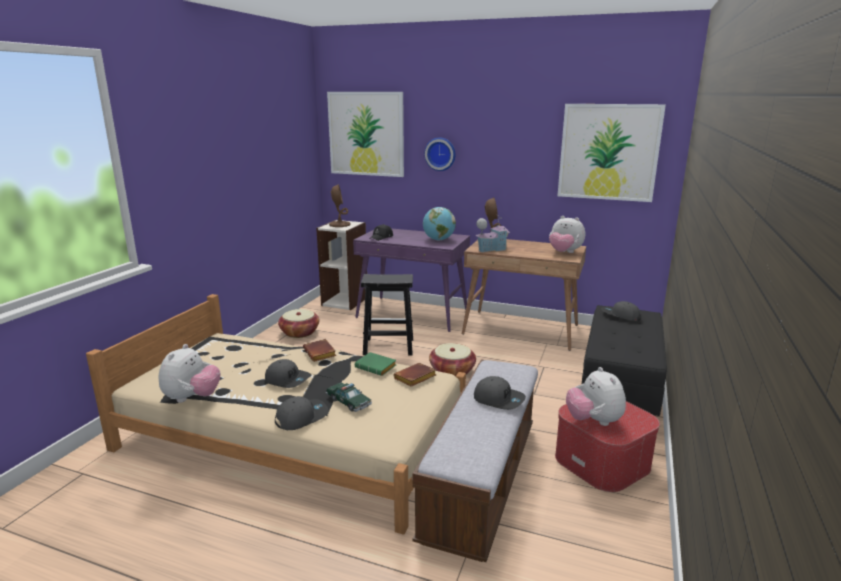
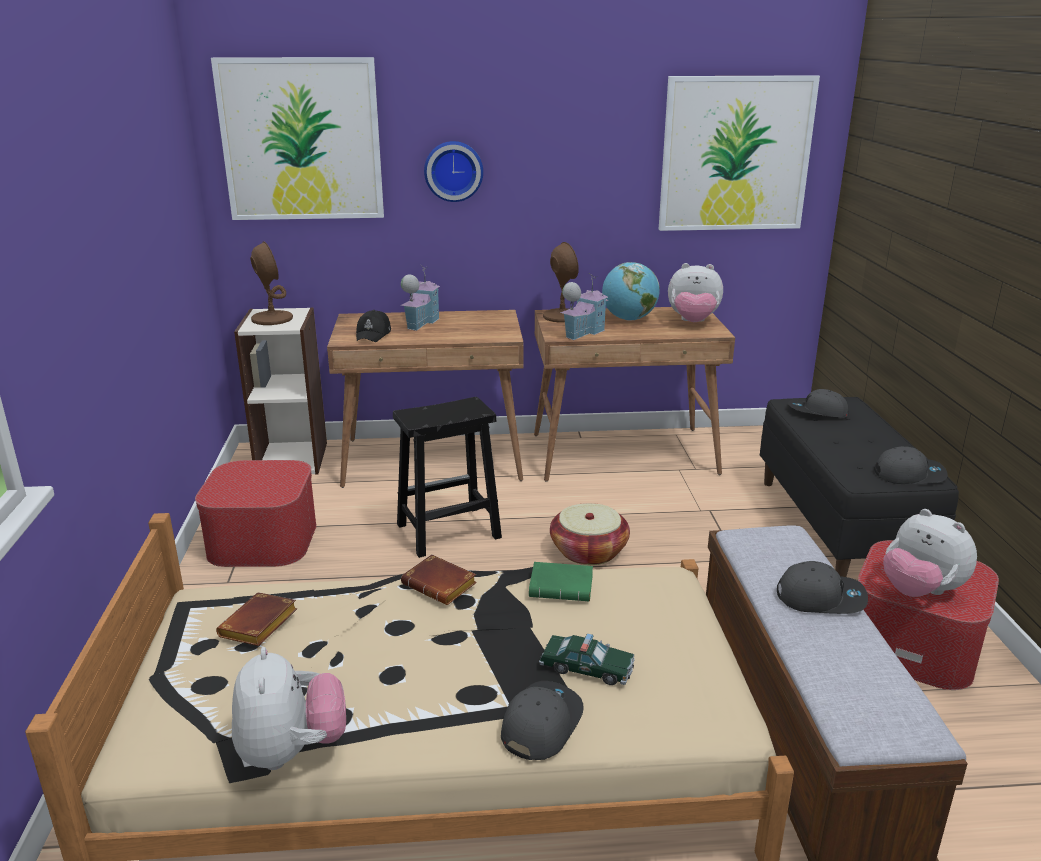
camera: 25 degrees left, 5 degrees up
grey cap [265,359,310,388] -> grey cap moved to [874,446,948,484]
basket [278,309,320,338] -> ottoman [195,460,316,567]
purple desk [353,229,470,332] -> brown desk [327,310,524,488]
brown book [394,363,436,387] -> brown book moved to [216,592,297,646]
globe [423,207,456,240] -> globe moved to [602,262,660,321]
none -> toy house [401,265,440,331]

